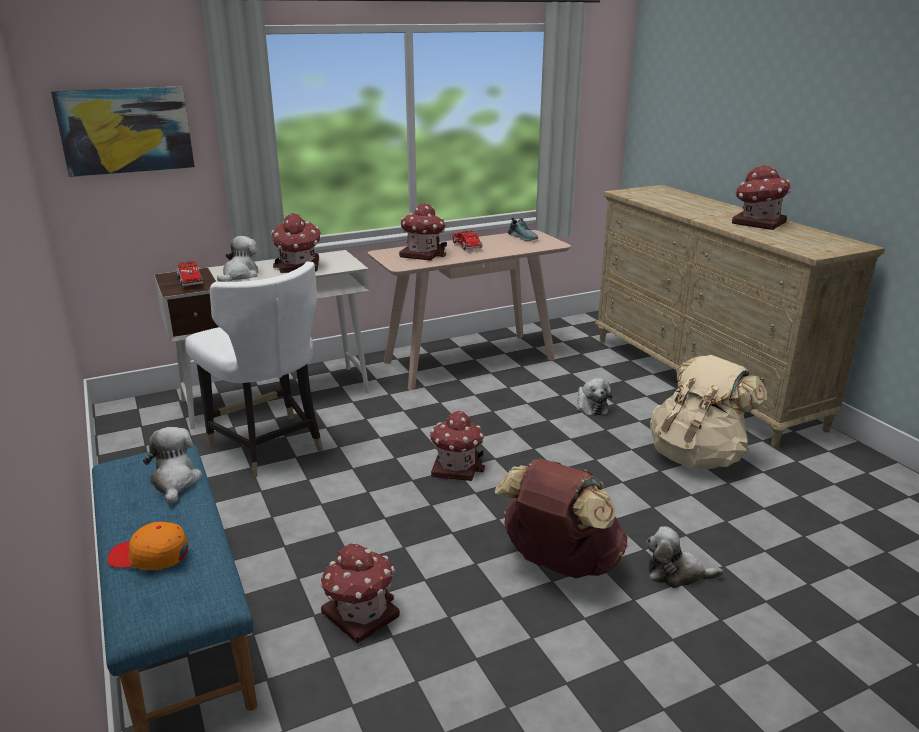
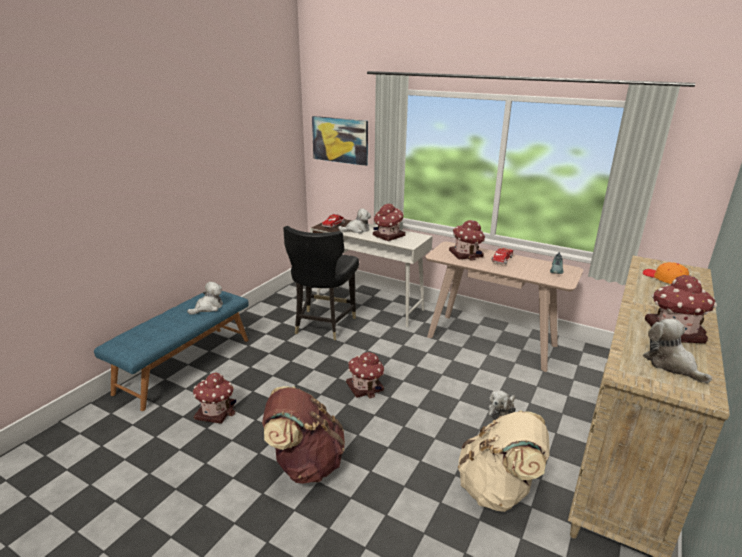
camera: 55 degrees right, 0 degrees up
orange cap [107,522,188,570] -> orange cap moved to [643,262,689,284]
white chair [185,262,323,477] -> black chair [283,226,359,340]
plush toy [646,526,723,588] -> plush toy moved to [643,319,712,383]

